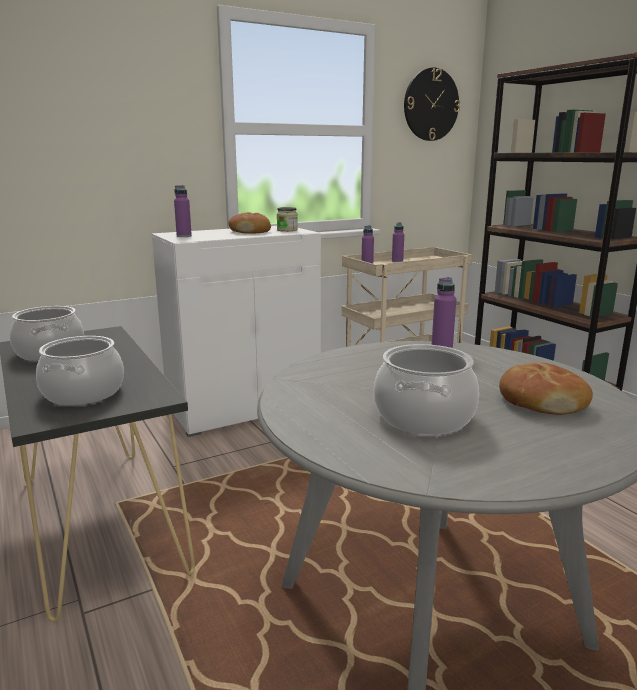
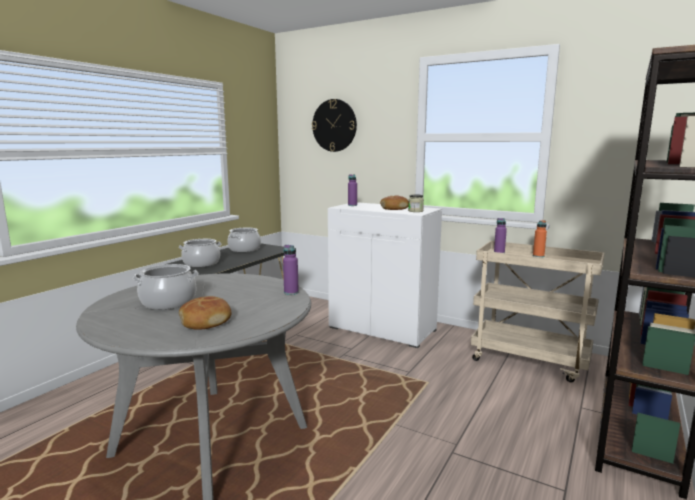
camera: 60 degrees right, 5 degrees down
purple bottle [392,222,404,263] -> orange bottle [533,220,547,258]
wall clock [404,68,460,141] -> wall clock moved to [312,99,357,152]

